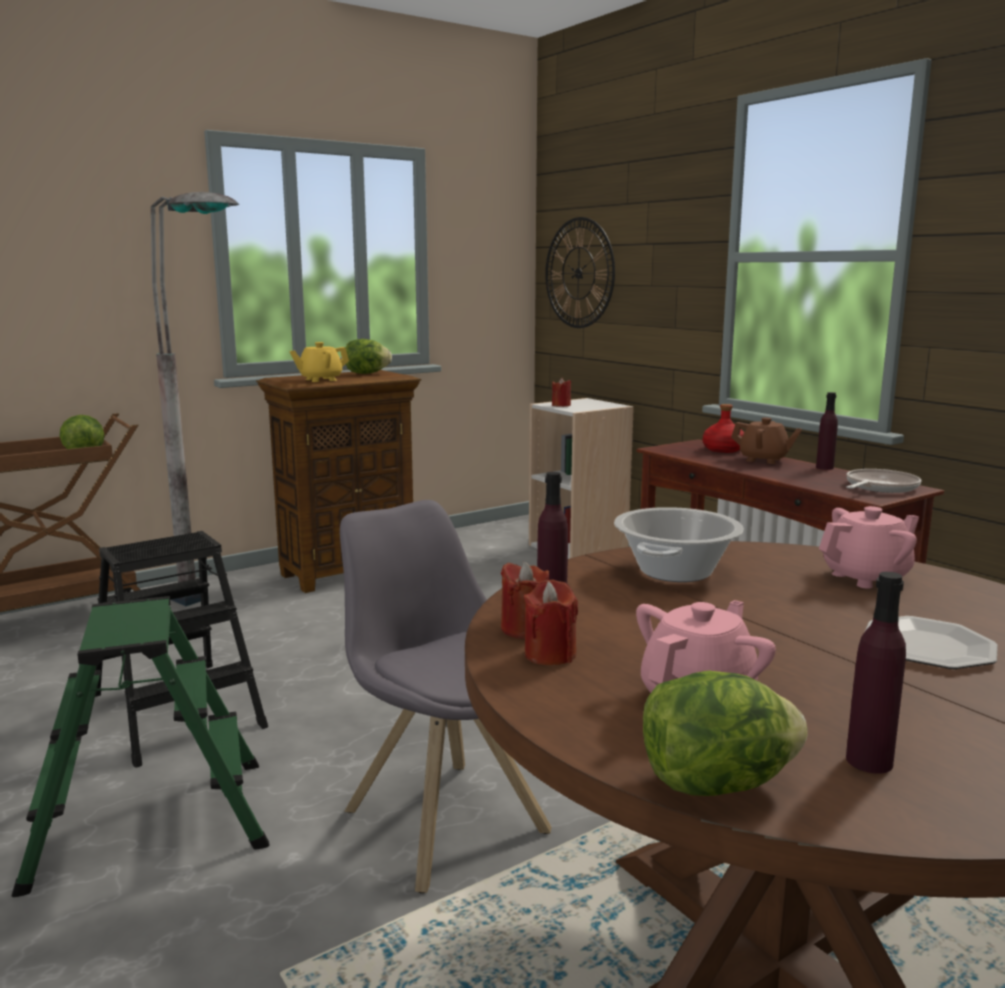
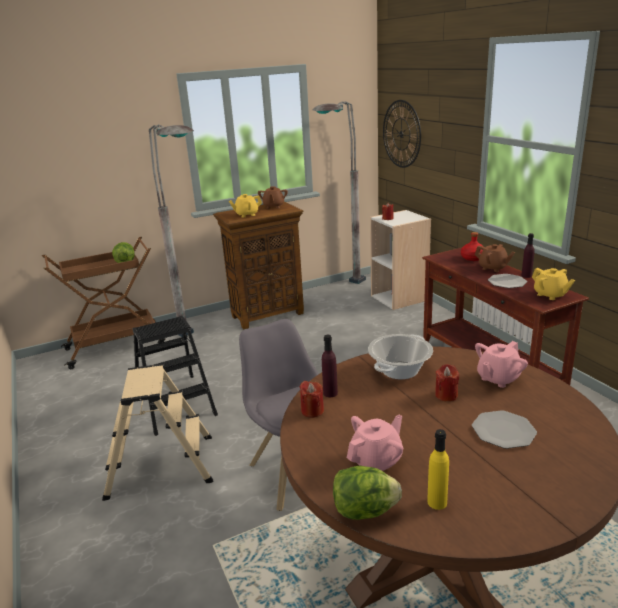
camera: 10 degrees right, 10 degrees up
green step ladder [12,596,269,897] -> beige step ladder [102,364,213,501]
lettuce [345,339,392,374] -> brown teapot [258,186,288,209]
red candle [524,580,578,665] -> red candle moved to [435,364,459,402]
pink teapot [819,506,919,589] -> pink teapot turned 150 degrees clockwise [475,341,528,388]
frying pan [846,469,921,493] -> yellow teapot [532,268,575,300]
purple bottle [846,572,906,774] -> yellow bottle [427,429,449,510]
none -> grey floor lamp [313,101,366,284]
none -> plate [488,274,527,288]

